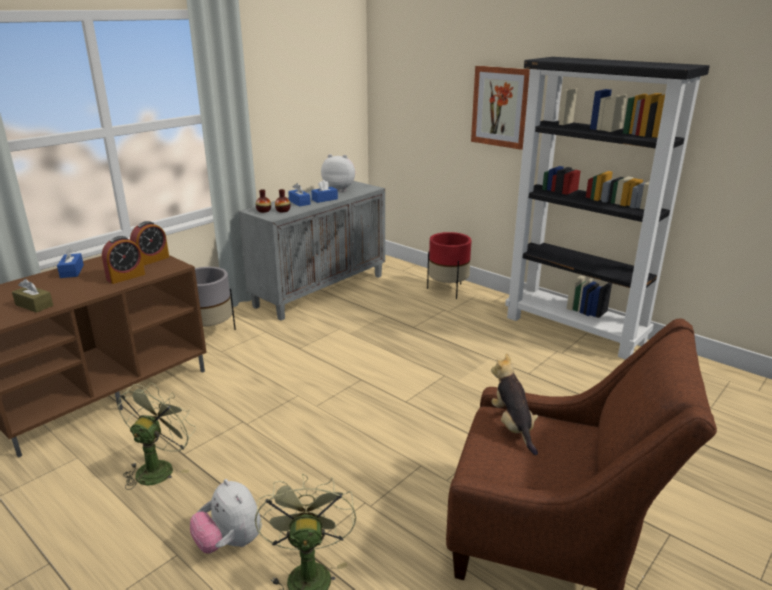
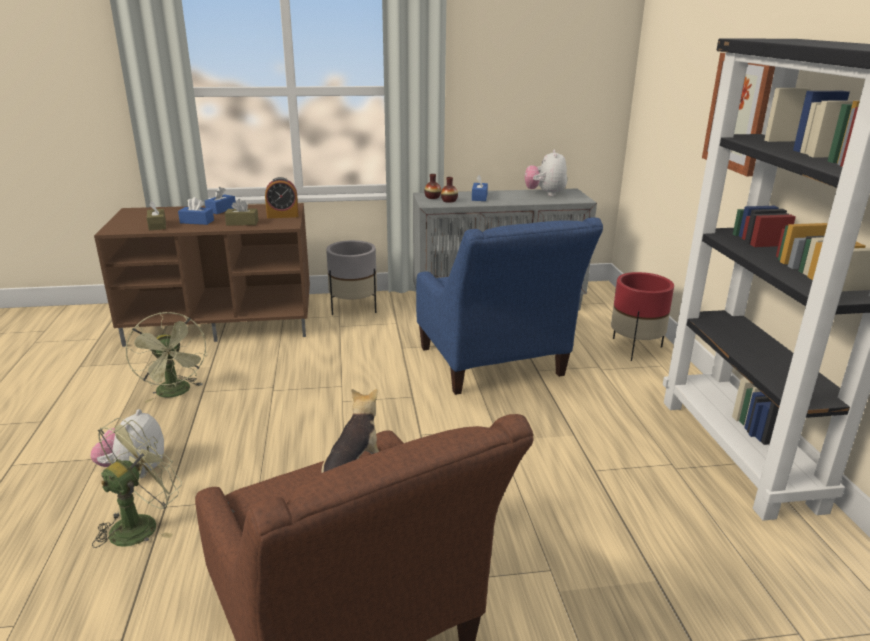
camera: 40 degrees right, 0 degrees up
alarm clock [102,236,145,284] -> brown tissue box [225,199,259,226]
green fan [118,383,196,490] -> green fan turned 90 degrees clockwise [126,312,207,403]
blue tissue box [311,180,338,203] -> blue tissue box moved to [178,197,214,225]
plush toy [321,154,355,192] -> plush toy turned 135 degrees counterclockwise [525,149,567,196]
none -> blue armchair [416,217,603,395]

